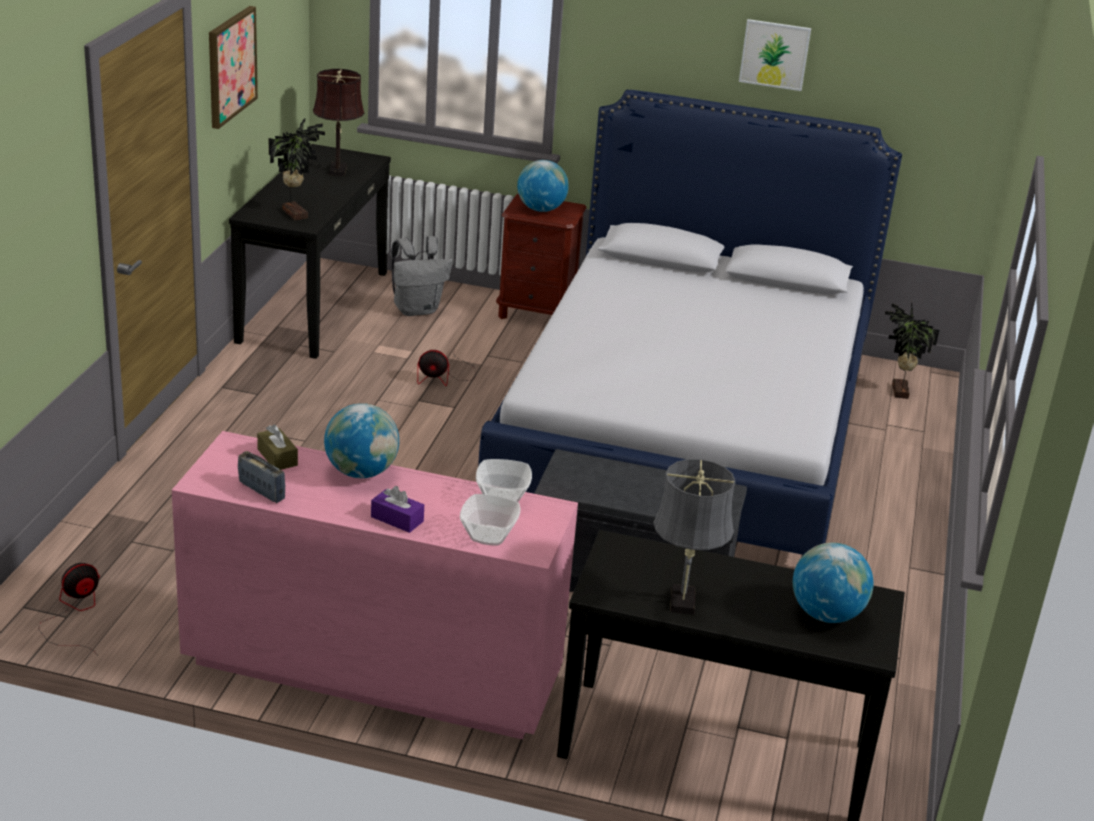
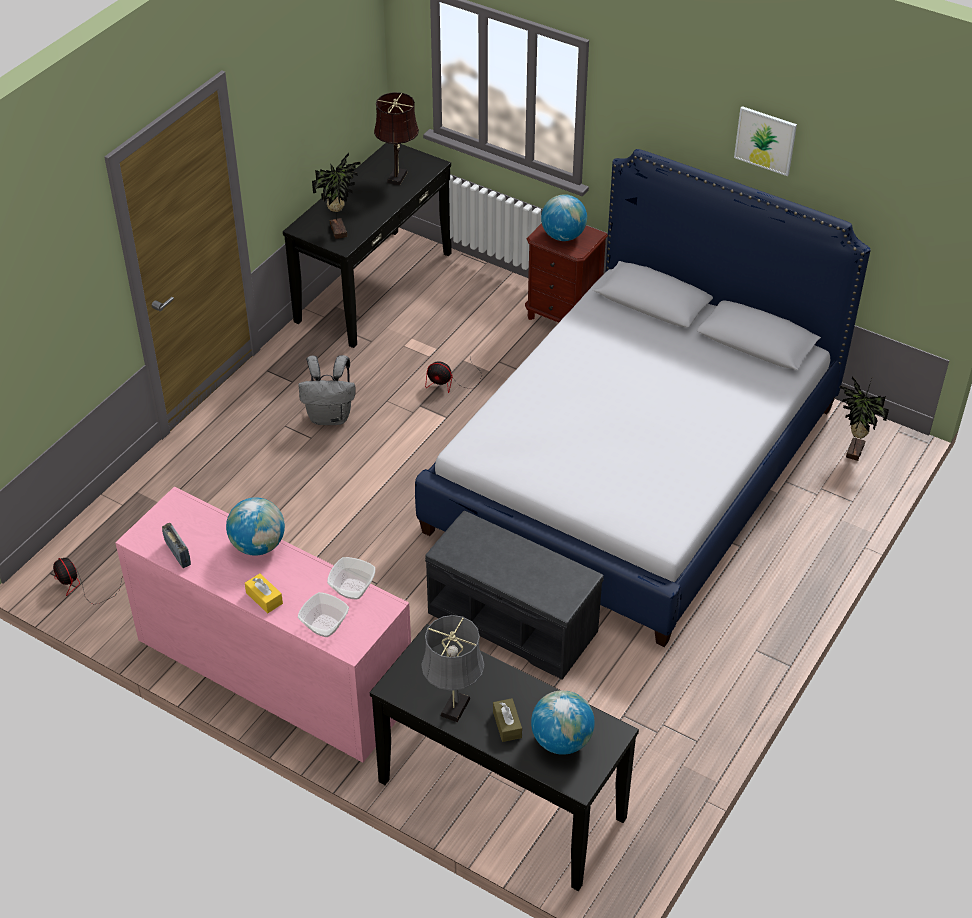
camera: 20 degrees right, 15 degrees up
fan [39,563,100,657] -> fan turned 105 degrees counterclockwise [53,558,122,604]
picture [209,6,258,129] -> none
brown tissue box [257,424,298,470] -> brown tissue box moved to [493,698,522,742]
purple tissue box [371,486,424,533] -> yellow tissue box [245,573,283,613]
grey backpack [391,236,452,316] -> grey backpack moved to [299,355,355,425]

